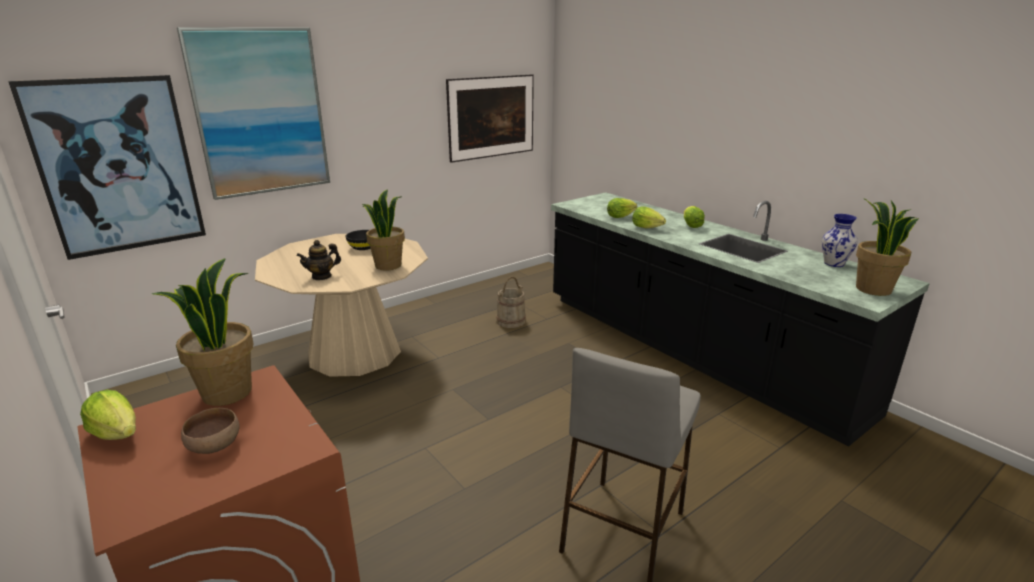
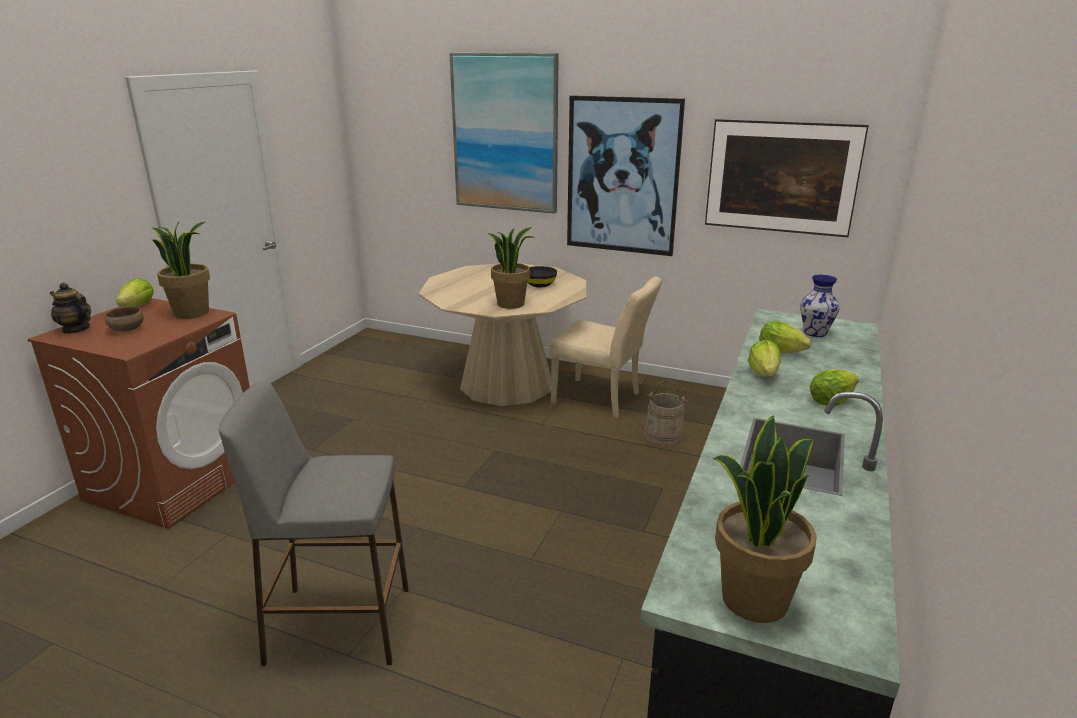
camera: 60 degrees right, 0 degrees up
picture [8,75,206,260] -> picture moved to [567,95,685,256]
teapot [297,240,341,280] -> teapot moved to [50,283,91,334]
vase [822,214,858,267] -> vase moved to [800,275,840,337]
none -> beige chair [549,277,662,418]

